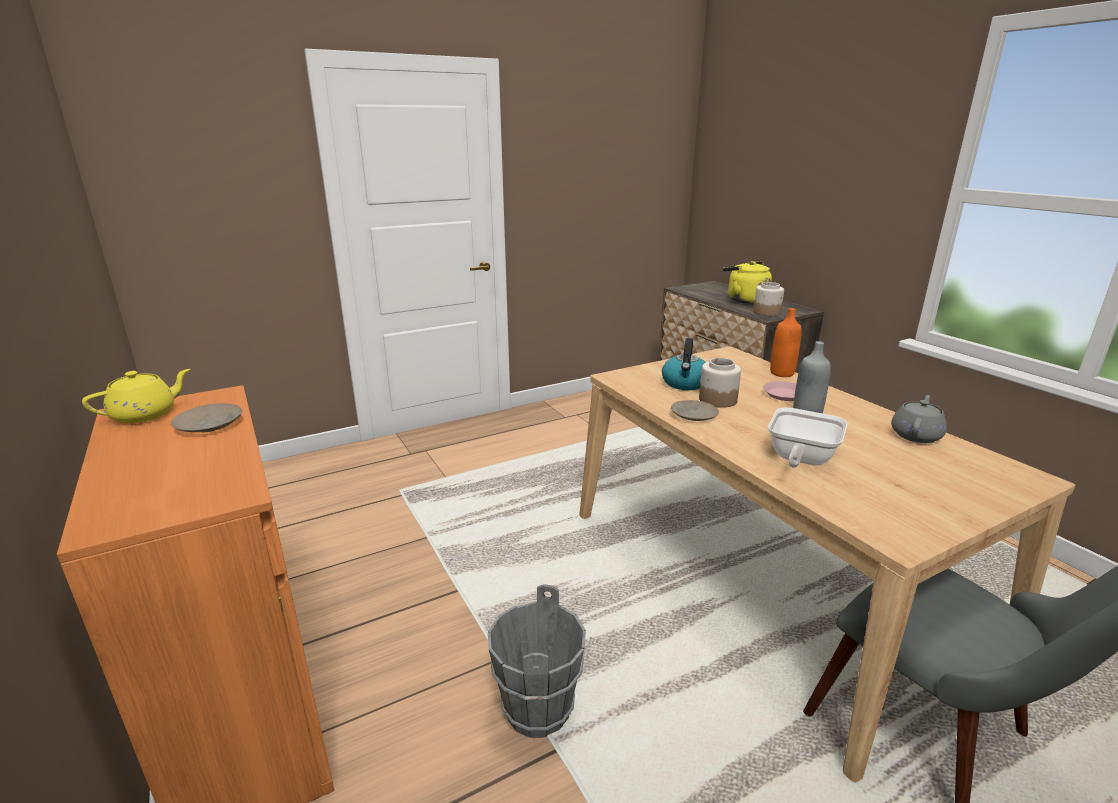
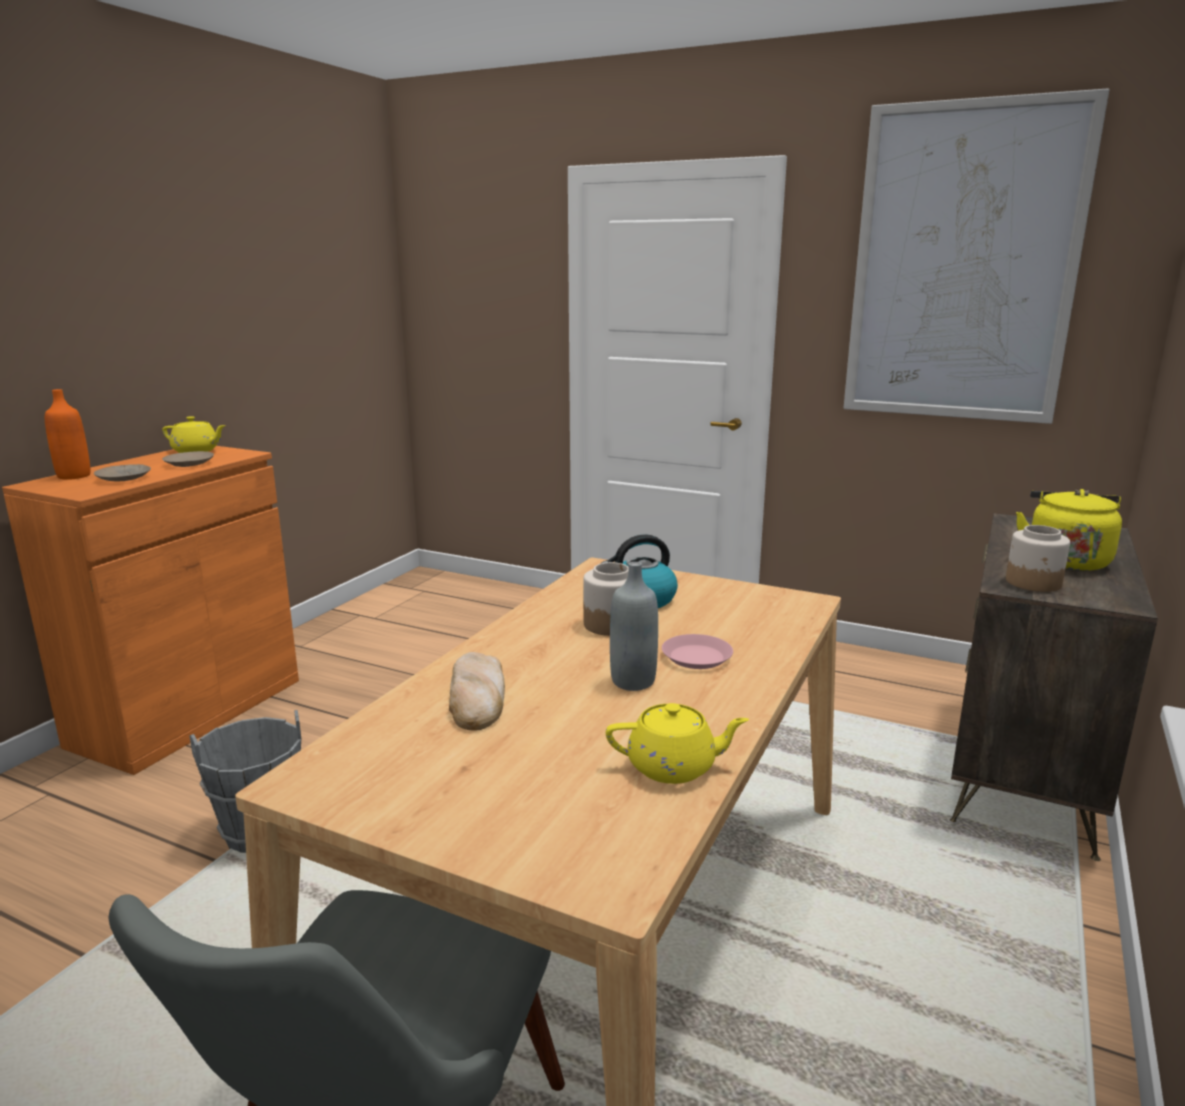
camera: 55 degrees right, 5 degrees down
beige plate [671,400,719,421] -> beige plate moved to [94,464,151,481]
frying pan [768,407,847,468] -> bread [449,652,505,730]
orange bottle [770,308,802,377] -> orange bottle moved to [45,389,90,480]
grey teapot [891,395,947,443] -> yellow teapot [606,703,749,784]
none -> picture [844,88,1110,424]

